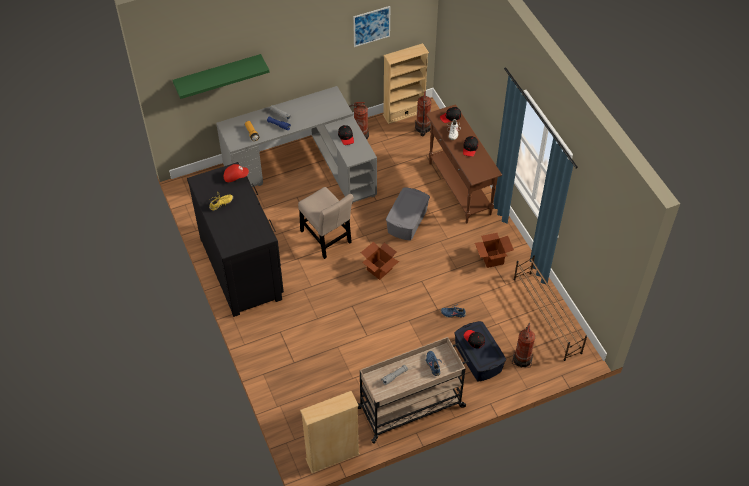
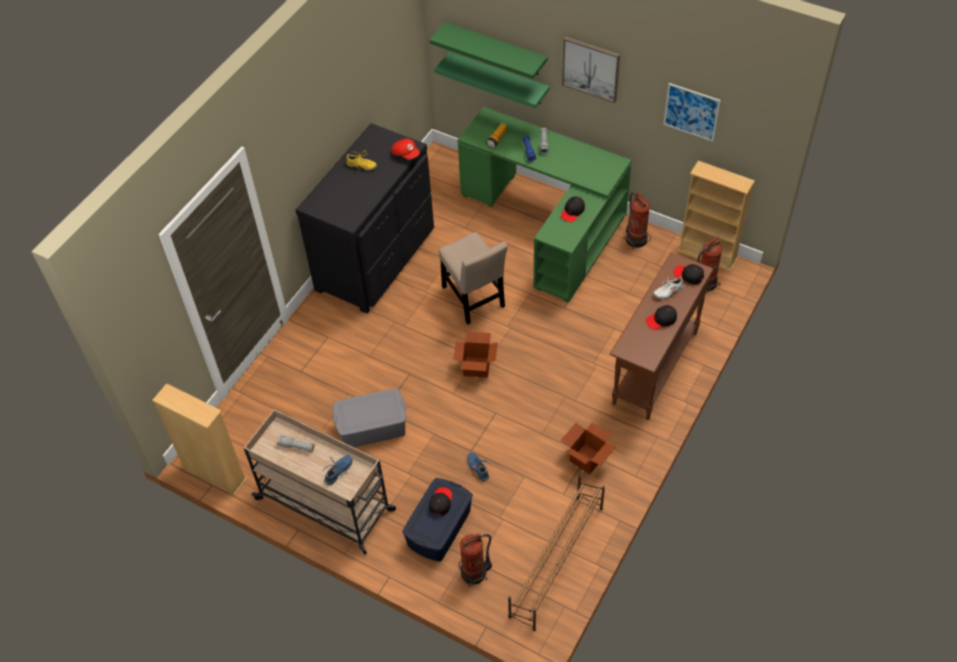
camera: 55 degrees right, 0 degrees up
grey desk [216,86,377,204] -> green desk [457,107,632,303]
beige chair [298,187,354,259] -> beige chair turned 45 degrees counterclockwise [439,232,508,325]
grey storage box [386,187,430,241] -> grey storage box moved to [333,388,406,447]
none -> green shelf [434,51,550,108]
none -> picture [562,37,620,103]

